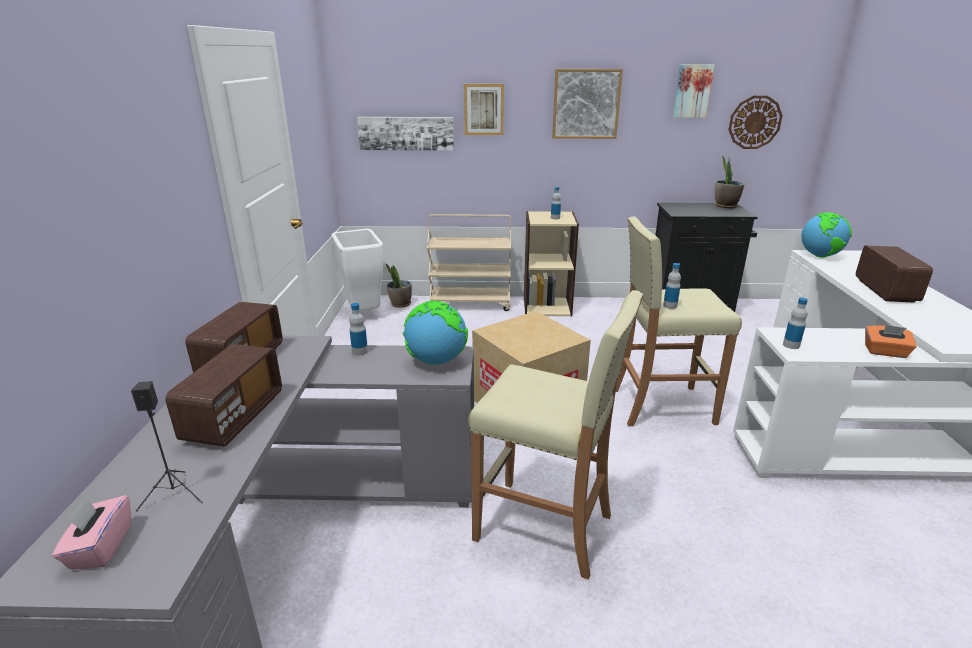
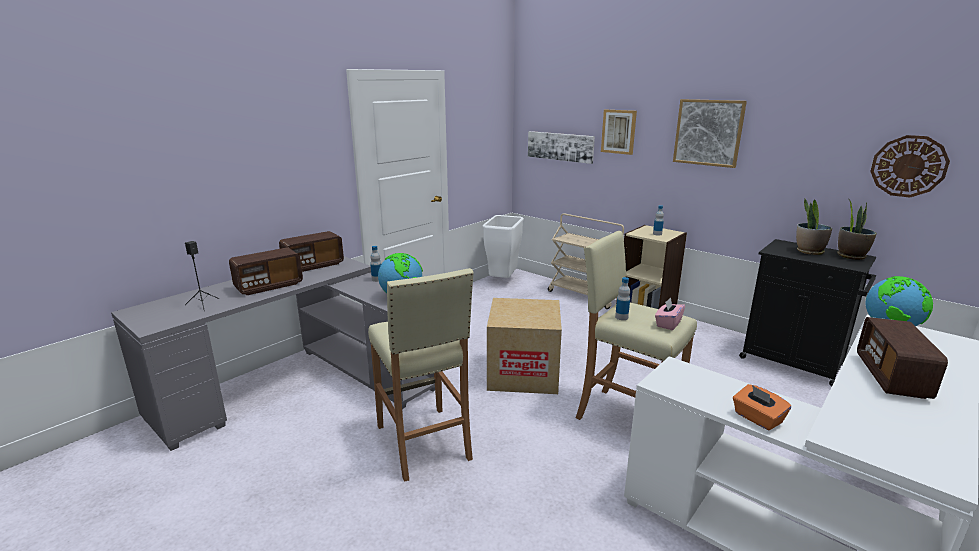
camera: 40 degrees right, 5 degrees down
pink tissue box [52,495,131,570] -> pink tissue box moved to [655,298,685,330]
potted plant [386,263,412,308] -> potted plant moved to [796,199,832,255]
picture [673,65,714,118] -> none
bottle [783,297,808,349] -> none
radio [856,246,933,303] -> radio turned 150 degrees clockwise [857,317,948,399]

